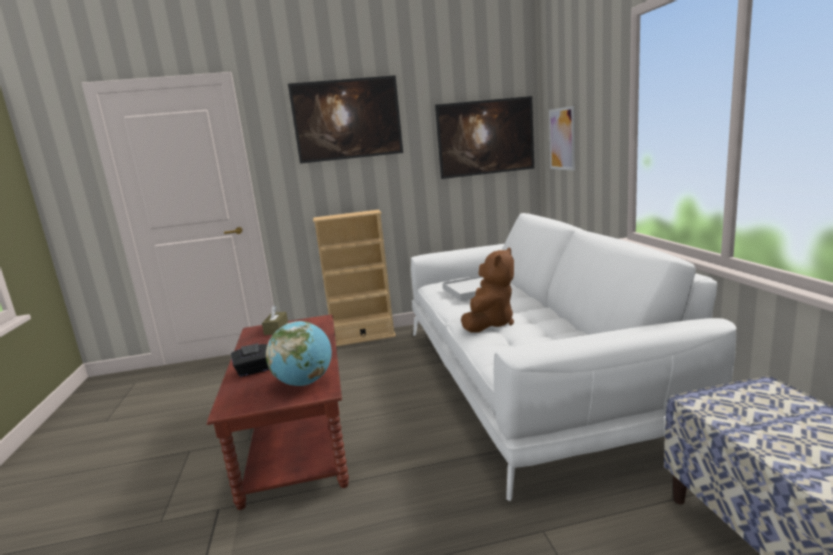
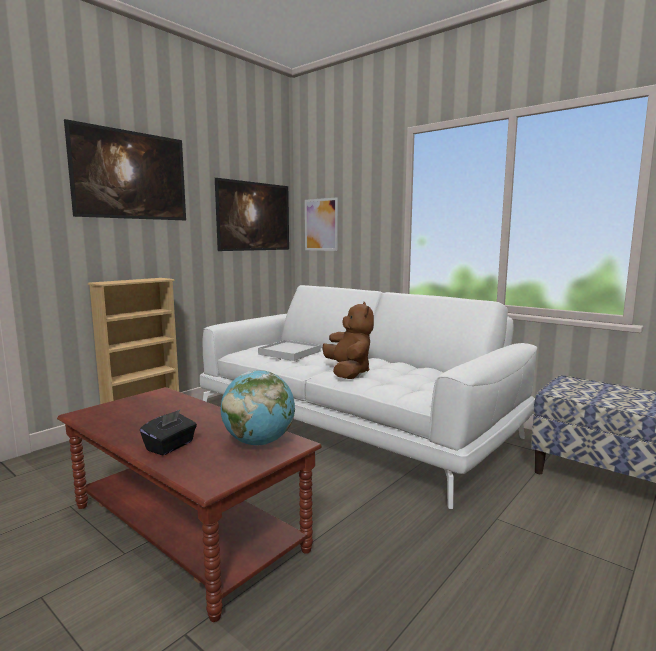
camera: 40 degrees left, 5 degrees down
brown tissue box [262,305,288,335] -> none

